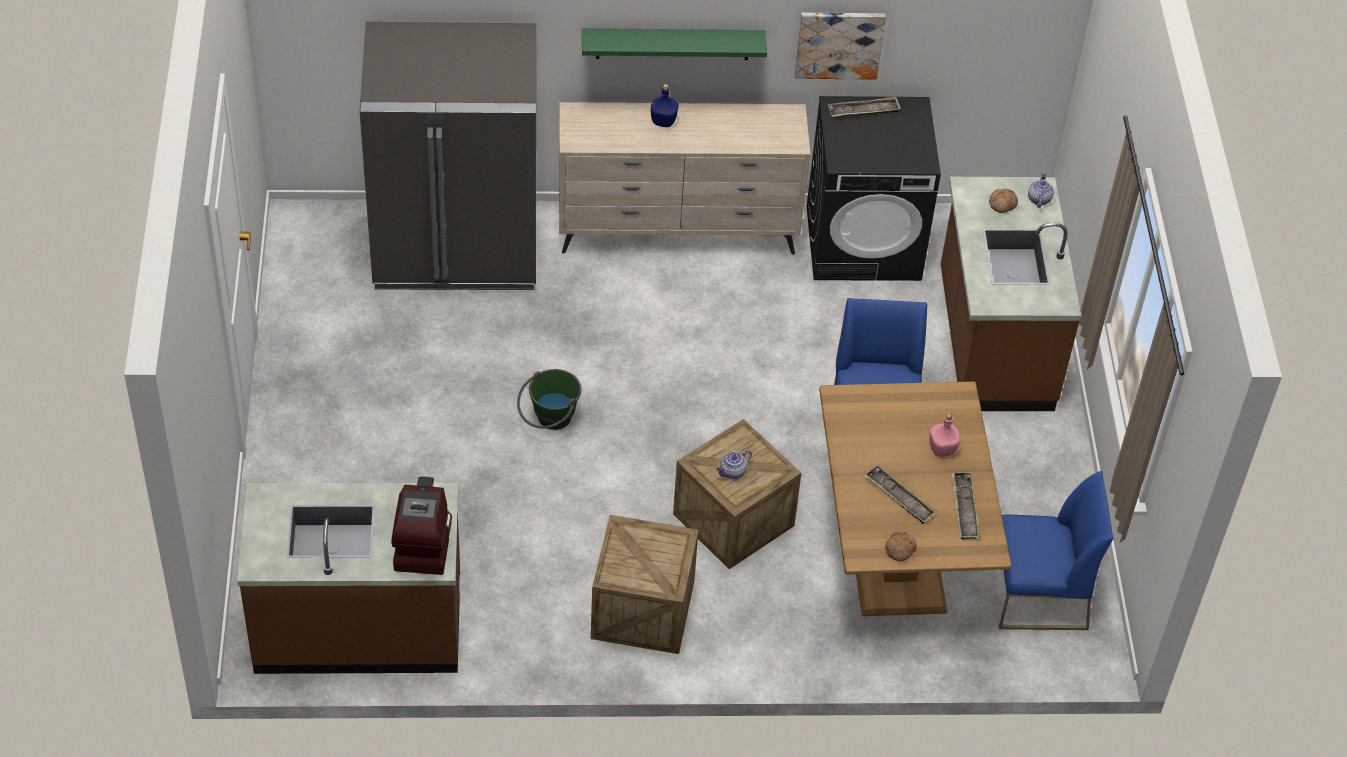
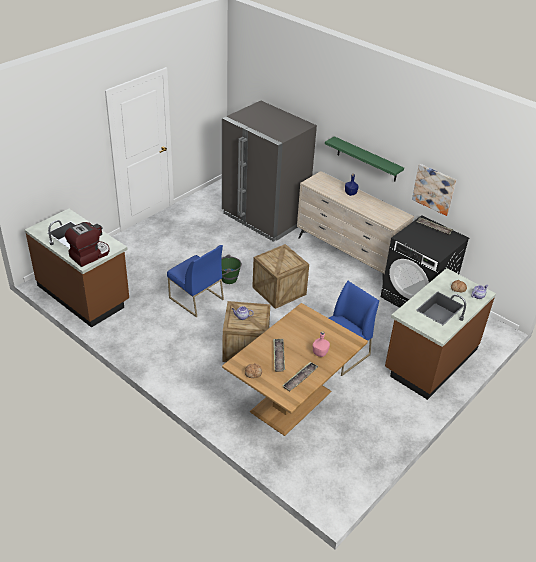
camera: 45 degrees right, 10 degrees down
crate [591,515,699,654] -> crate moved to [252,244,309,309]
blue chair [999,471,1113,630] -> blue chair moved to [167,245,224,317]

